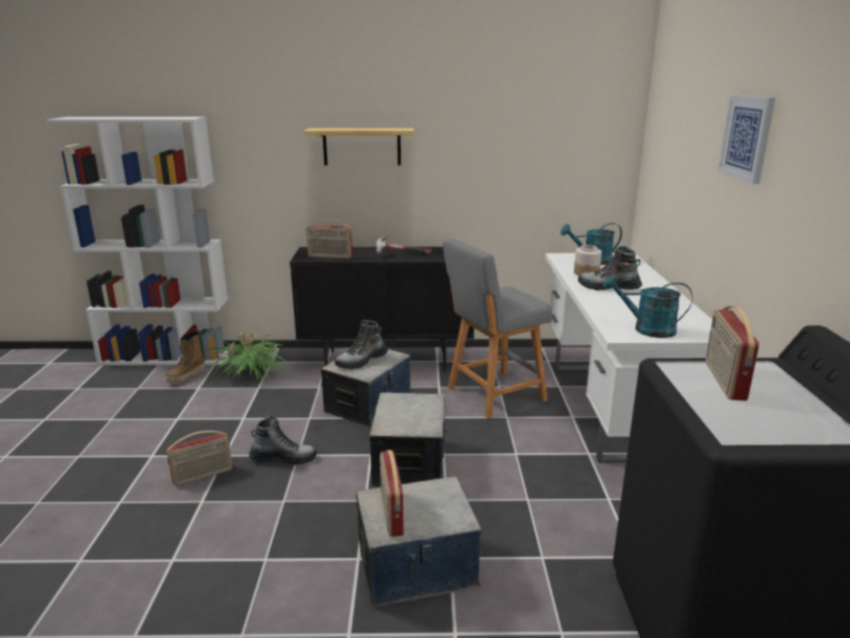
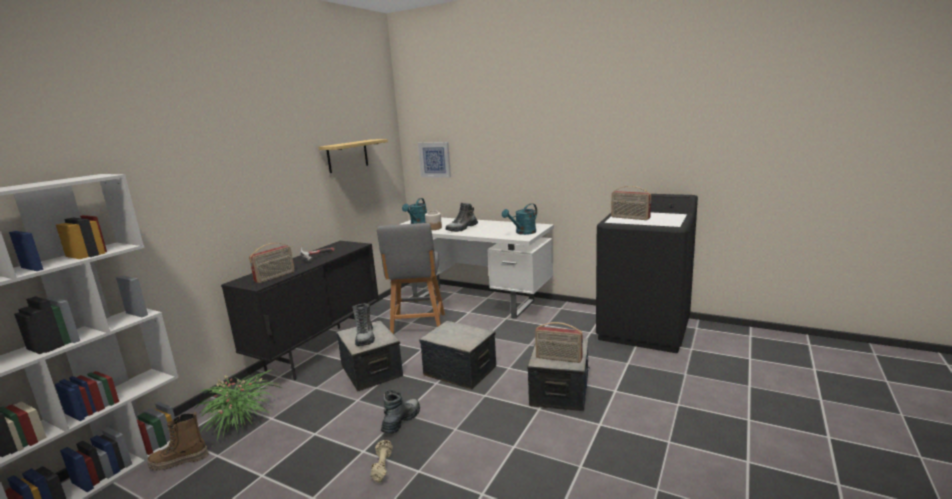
camera: 60 degrees left, 5 degrees down
boot [165,329,205,384] -> boot turned 105 degrees clockwise [147,412,209,471]
radio [167,431,232,486] -> beige dumbbell [370,440,393,483]
shelf [304,128,414,165] -> shelf moved to [318,139,388,173]
picture [718,94,775,184] -> picture moved to [418,142,451,178]

